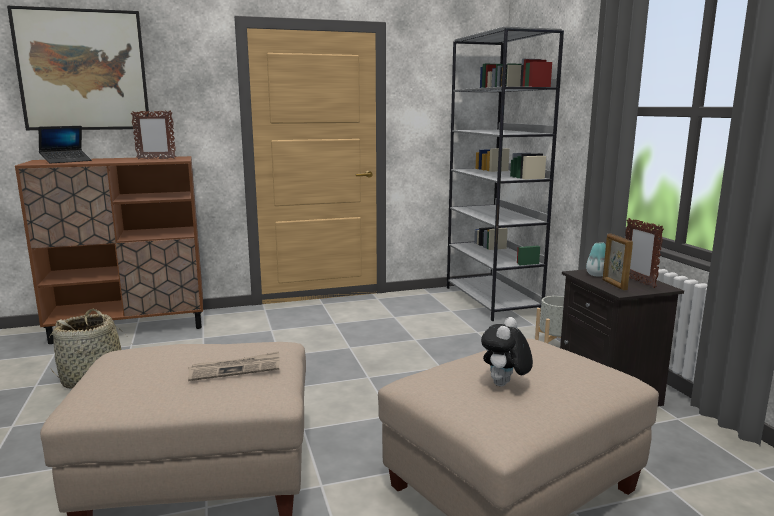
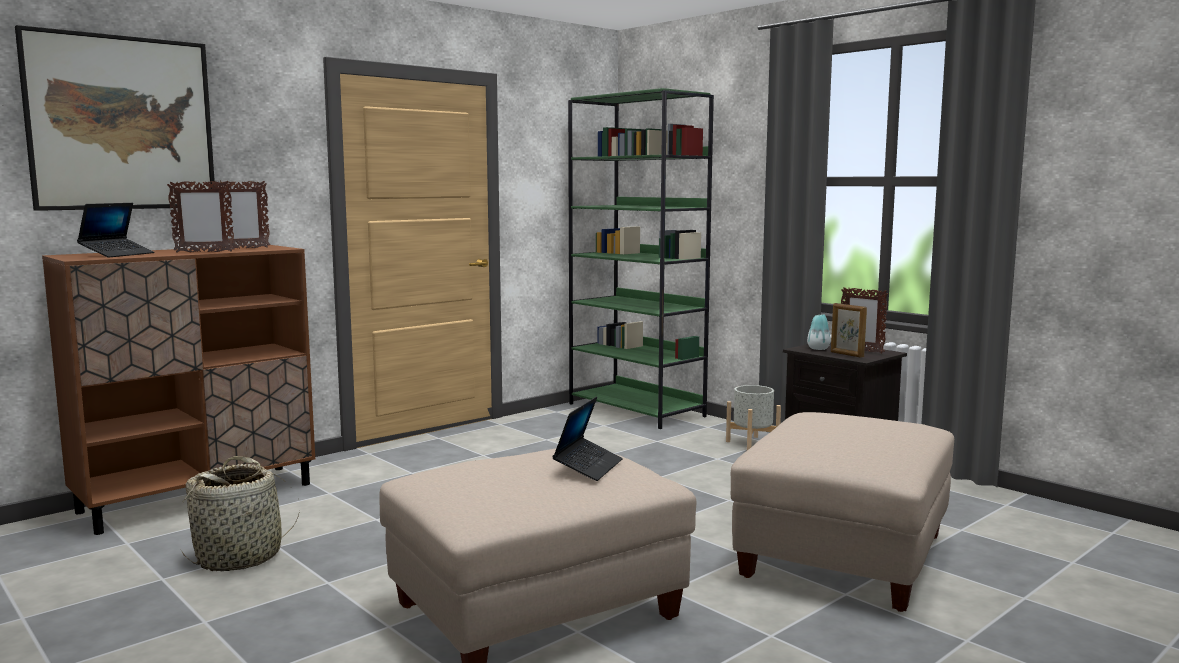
camera: 25 degrees left, 5 degrees down
newspaper [188,351,280,381] -> laptop [552,396,623,481]
grey bookcase [447,26,564,321] -> green bookcase [568,88,714,429]
plush toy [481,317,533,386] -> none
none -> picture frame [167,181,235,253]

